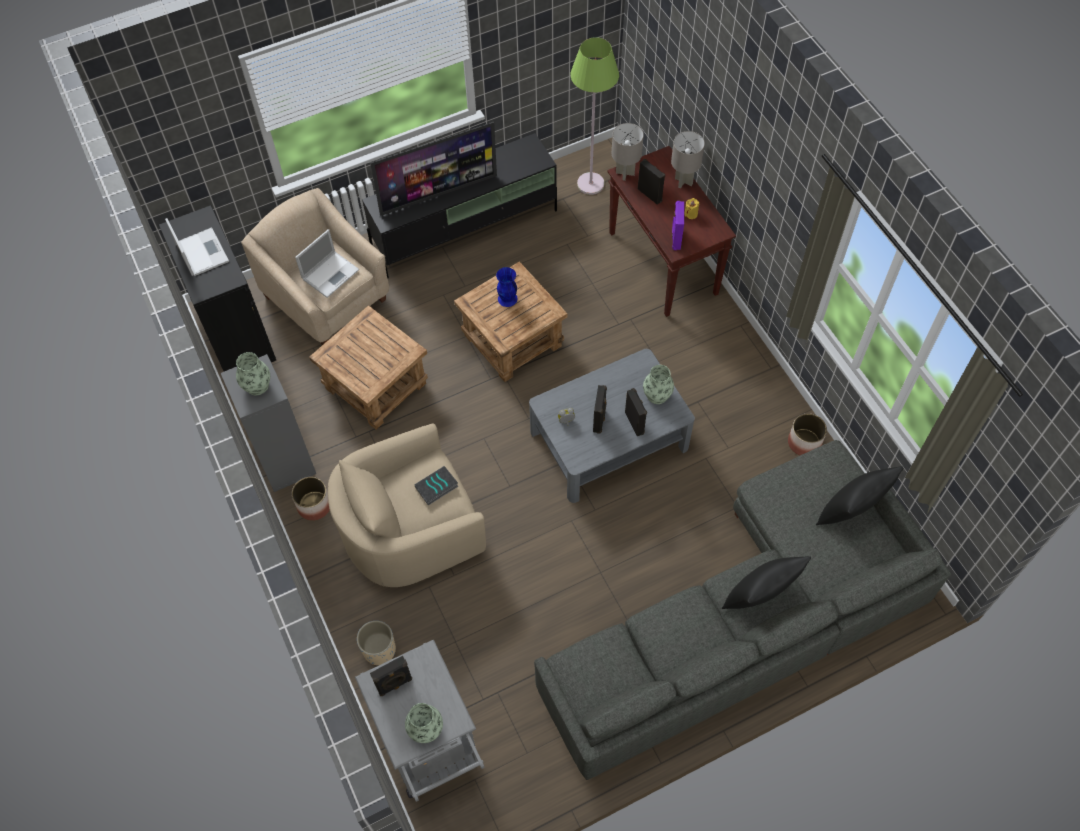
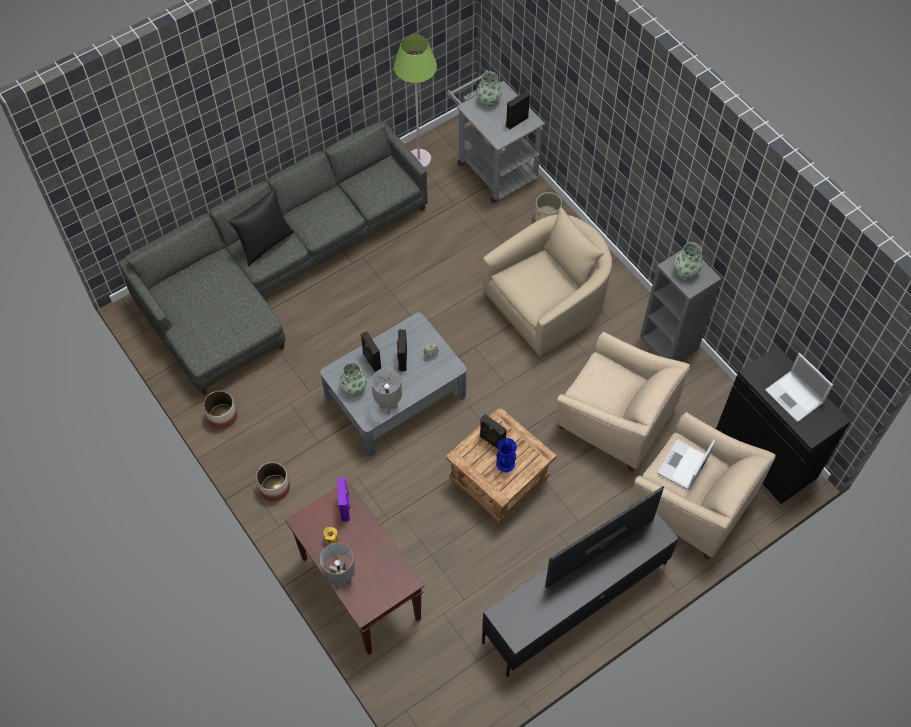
camera: 170 degrees right, 0 degrees up
planter [292,477,330,521] -> planter moved to [256,462,290,501]
brown side table [309,305,428,430] -> beige armchair [555,332,690,472]
book [414,466,458,505] -> none
green floor lamp [571,37,619,195] -> green floor lamp moved to [394,34,437,168]
grey table lamp [611,123,644,181] -> grey table lamp moved to [371,368,402,415]
black speaker [638,159,665,205] -> black speaker moved to [480,414,507,449]
black pillow [816,466,903,525] -> none

